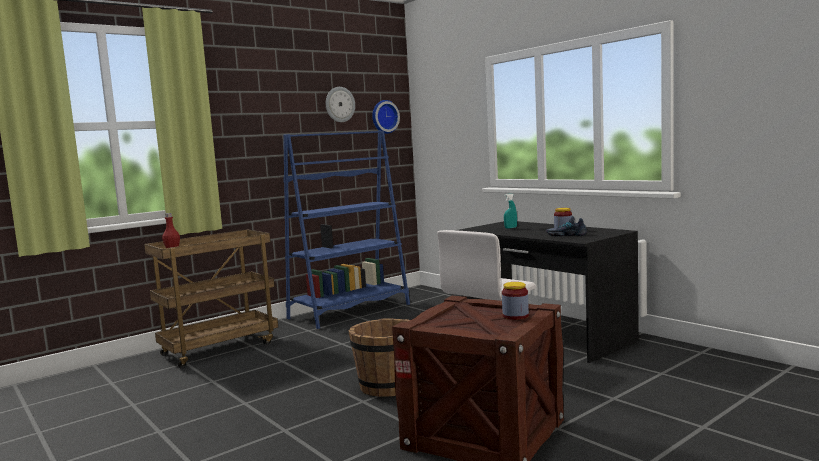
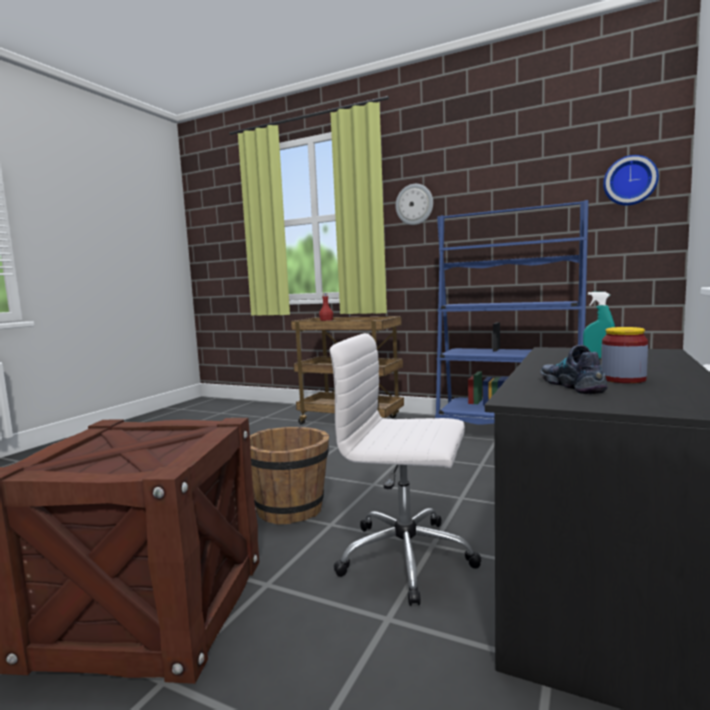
camera: 65 degrees right, 0 degrees up
wall clock [325,87,355,122] -> wall clock moved to [396,184,433,225]
jar [502,282,529,320] -> none

